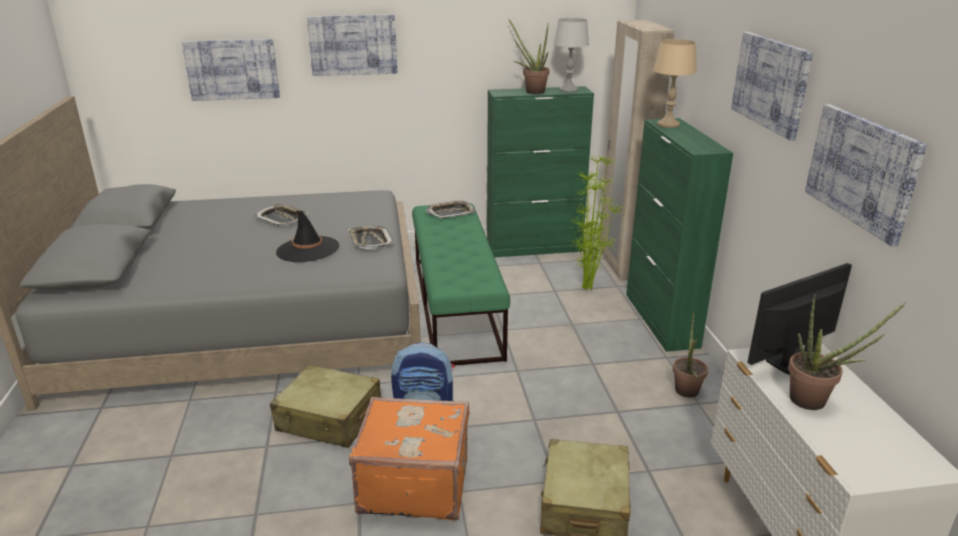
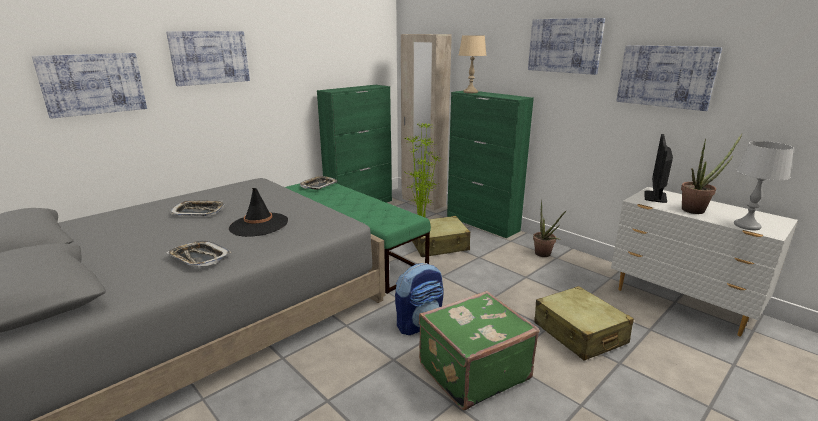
camera: 35 degrees left, 5 degrees down
beige suitcase [270,365,381,448] -> beige suitcase moved to [412,216,470,257]
tray [348,226,393,249] -> tray moved to [166,241,231,267]
orange suitcase [349,397,470,520] -> green suitcase [419,291,539,411]
potted plant [509,19,550,94] -> none
grey table lamp [554,18,589,93] -> grey table lamp moved to [734,141,794,230]

